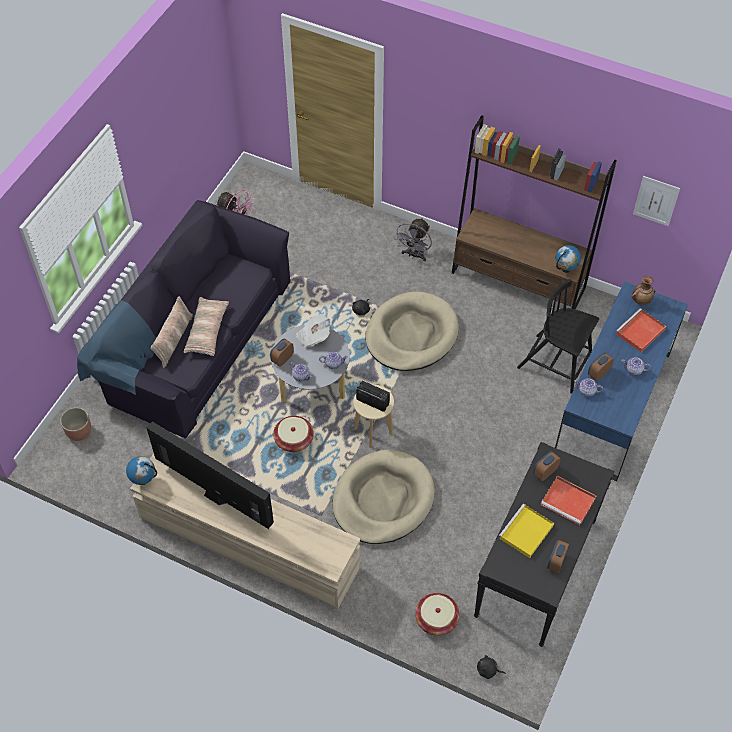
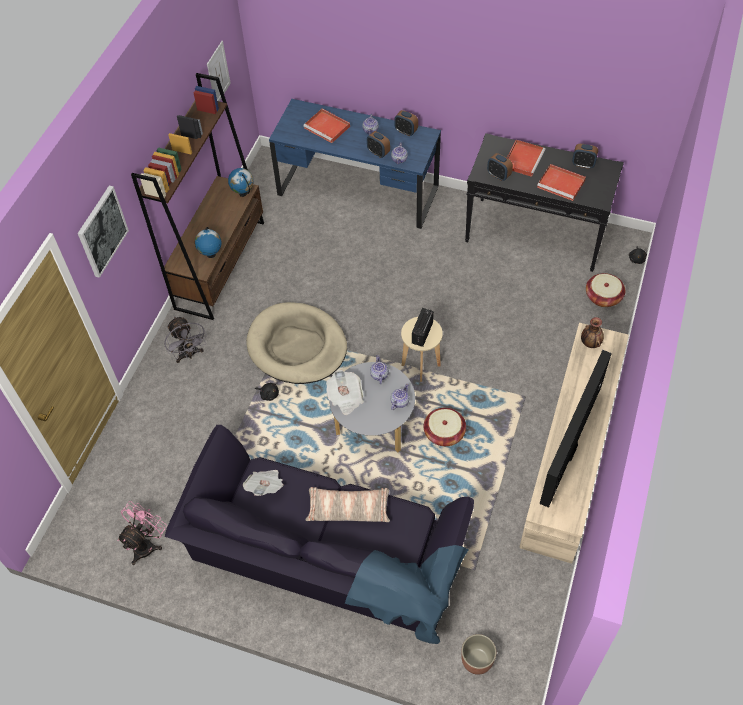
camera: 95 degrees left, 0 degrees up
globe [126,456,157,485] -> globe moved to [195,227,222,258]
pillow [151,296,193,368] -> none
alarm clock [270,339,294,367] -> alarm clock moved to [394,110,418,136]
beige dog bed [333,450,435,544] -> none
grey fan [394,218,432,261] -> grey fan turned 45 degrees clockwise [164,316,207,363]
yellow tray [499,504,554,558] -> red tray [537,164,586,201]
black chair [517,279,599,394] -> none
vase [632,276,655,305] -> vase moved to [581,317,604,348]
none -> picture [78,185,129,278]
none -> newspaper [243,470,284,496]

